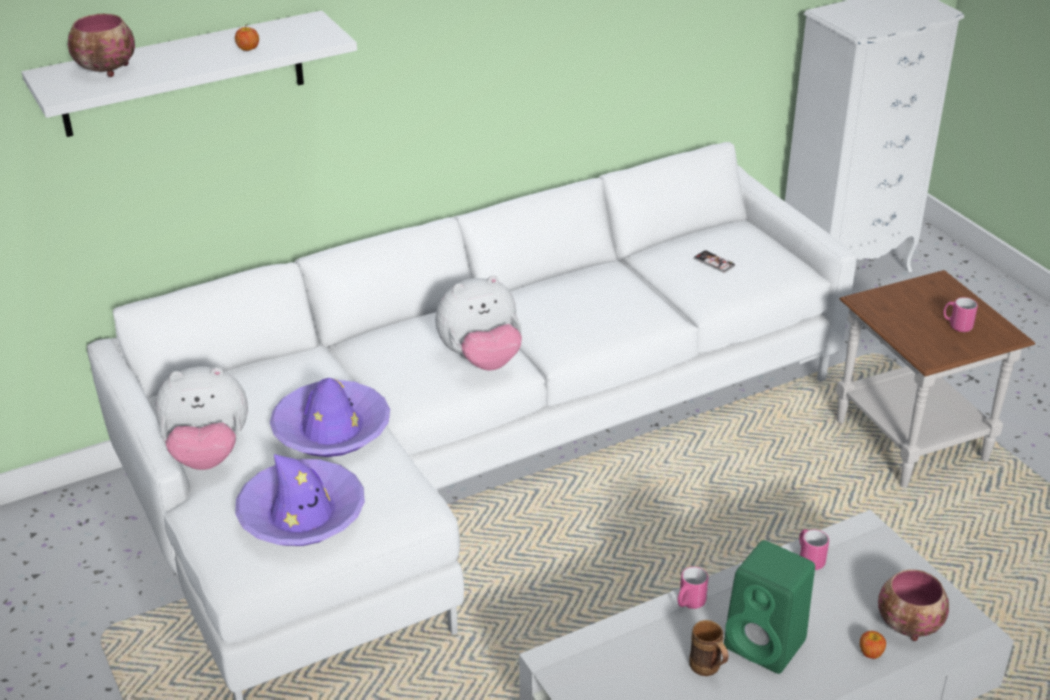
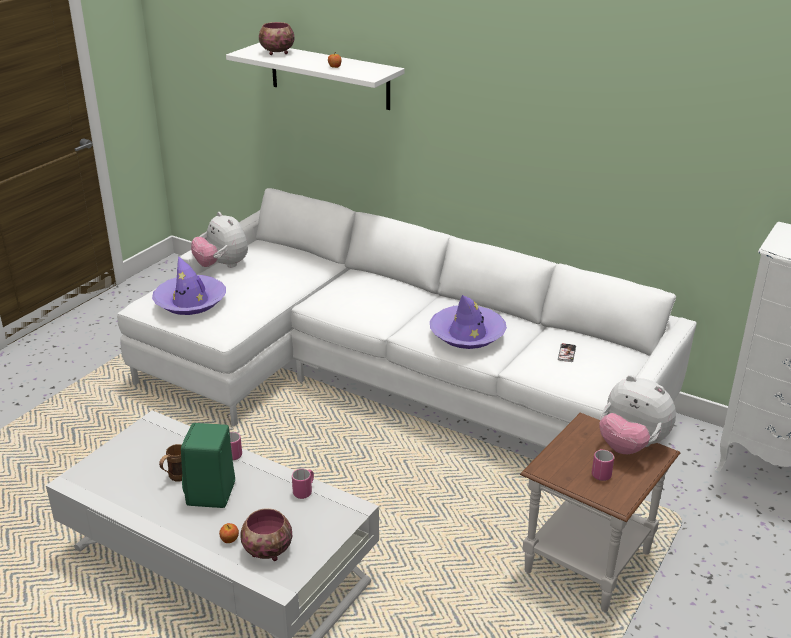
camera: 60 degrees right, 5 degrees down
purple hat [270,378,390,457] -> purple hat moved to [430,295,507,349]
plush toy [435,276,522,371] -> plush toy moved to [599,375,676,454]

